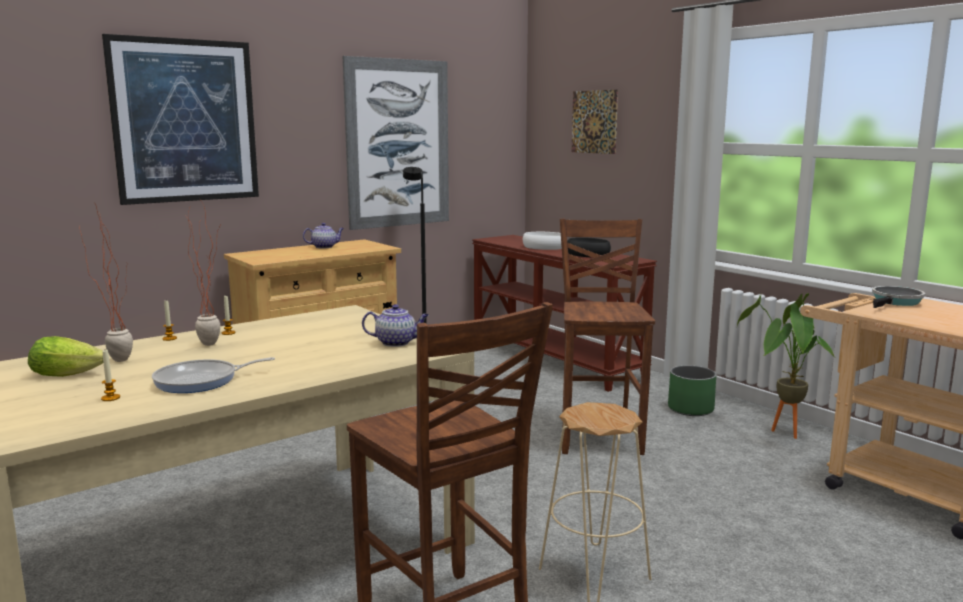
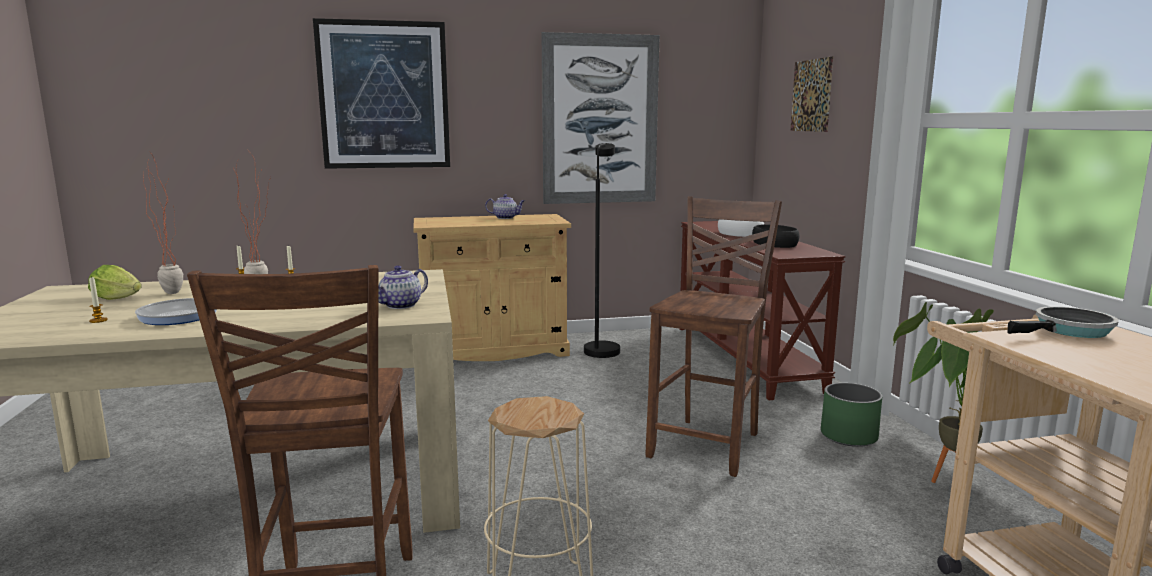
camera: 25 degrees right, 0 degrees up
teapot [362,304,429,347] -> teapot turned 105 degrees clockwise [378,265,428,309]

